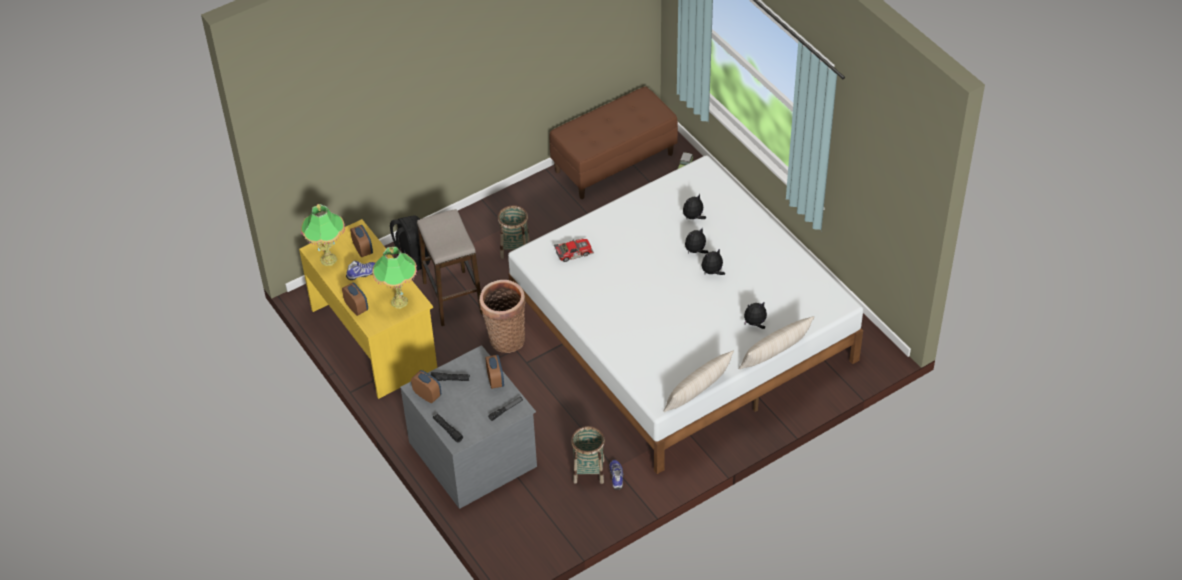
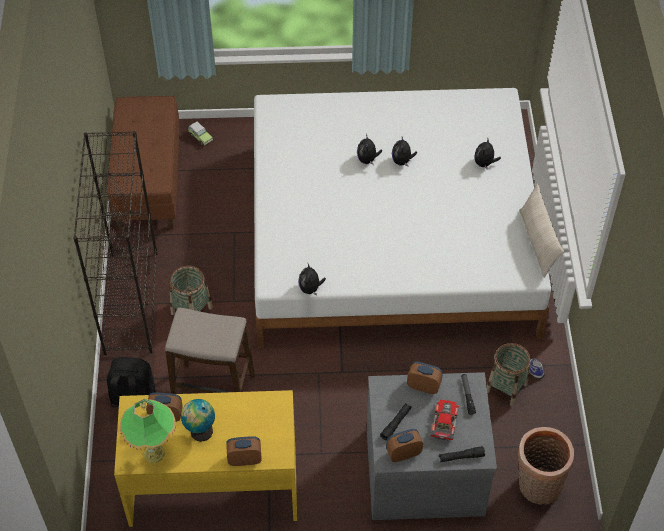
camera: 60 degrees left, 5 degrees up
shoe [346,260,376,280] -> globe [181,399,215,442]
table lamp [373,247,417,309] -> none
basket [479,280,526,353] -> basket moved to [517,427,574,505]
toy car [554,239,594,262] -> toy car moved to [431,400,459,440]
plush toy [683,194,706,219] -> plush toy moved to [298,262,326,295]
beige pillow [739,316,814,369] -> none
none -> black bookcase [73,131,157,355]

